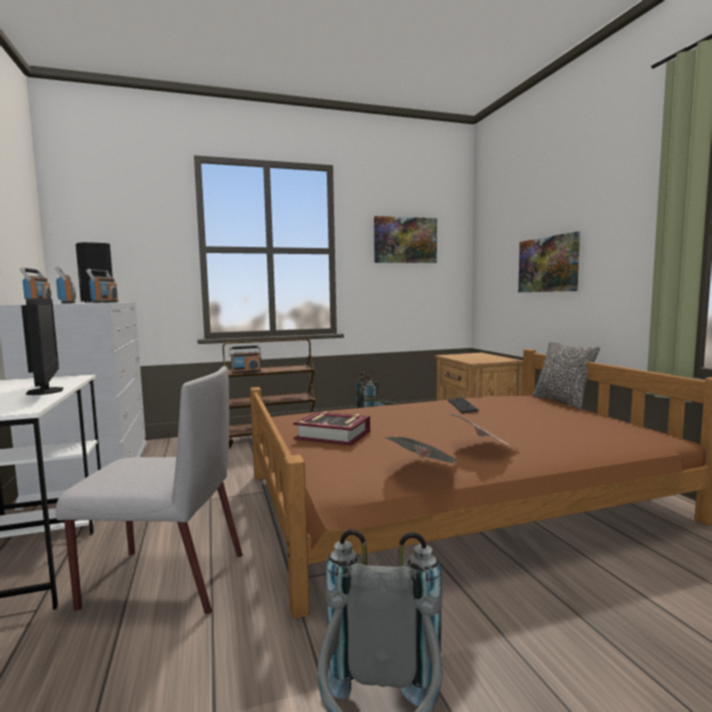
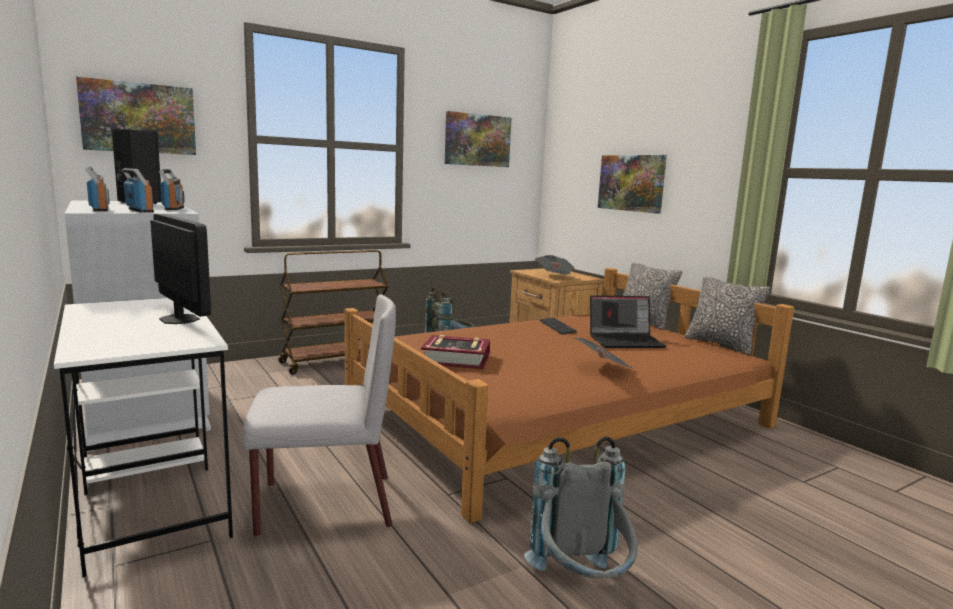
camera: 15 degrees left, 5 degrees up
radio [229,346,261,374] -> none
newspaper [385,437,457,463] -> newspaper moved to [535,255,575,275]
none -> picture [76,77,196,155]
none -> laptop [590,295,666,348]
none -> pillow [685,276,770,355]

